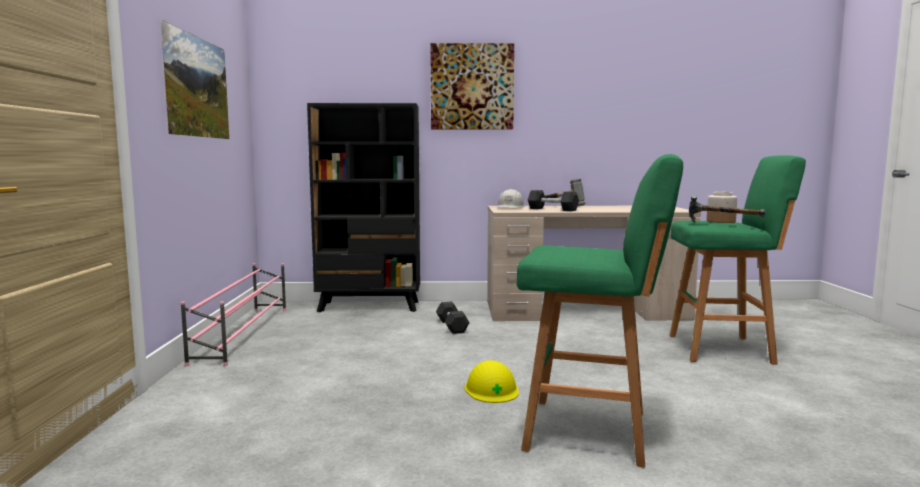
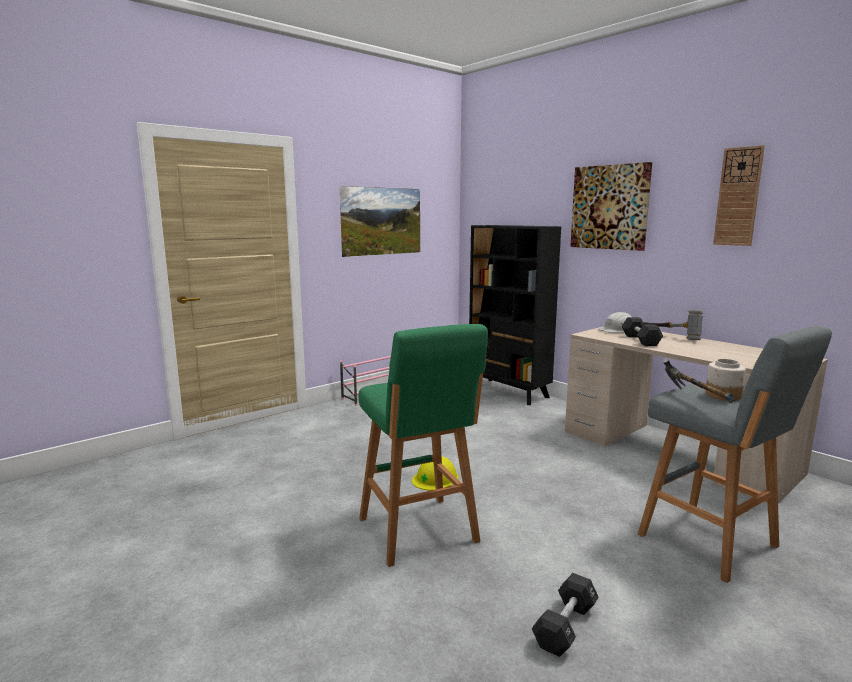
camera: 50 degrees right, 5 degrees up
black dumbbell [436,302,470,334] -> black dumbbell moved to [532,573,598,657]
green stool [670,155,806,365] -> grey stool [638,326,832,583]
none -> wall clock [713,145,765,246]

